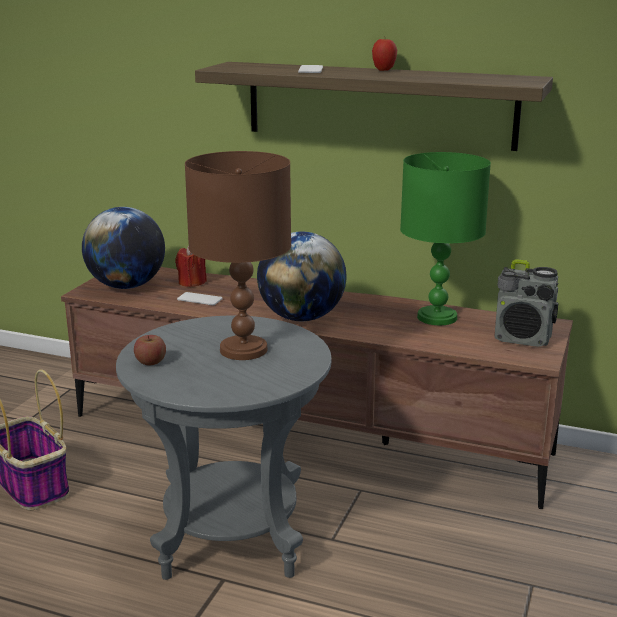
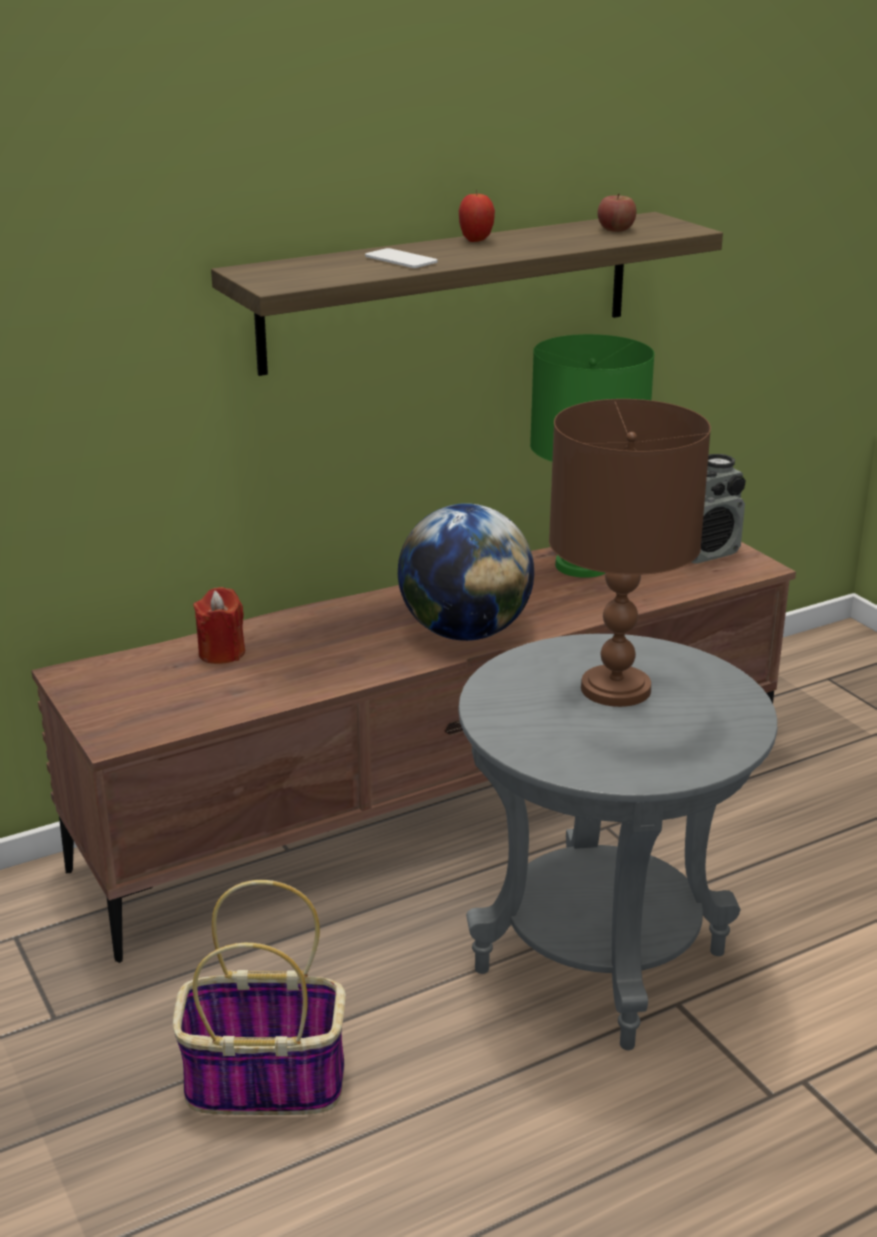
camera: 50 degrees left, 5 degrees up
globe [82,207,165,289] -> none
apple [134,335,166,365] -> apple moved to [597,194,637,232]
phone [177,292,223,305] -> none

